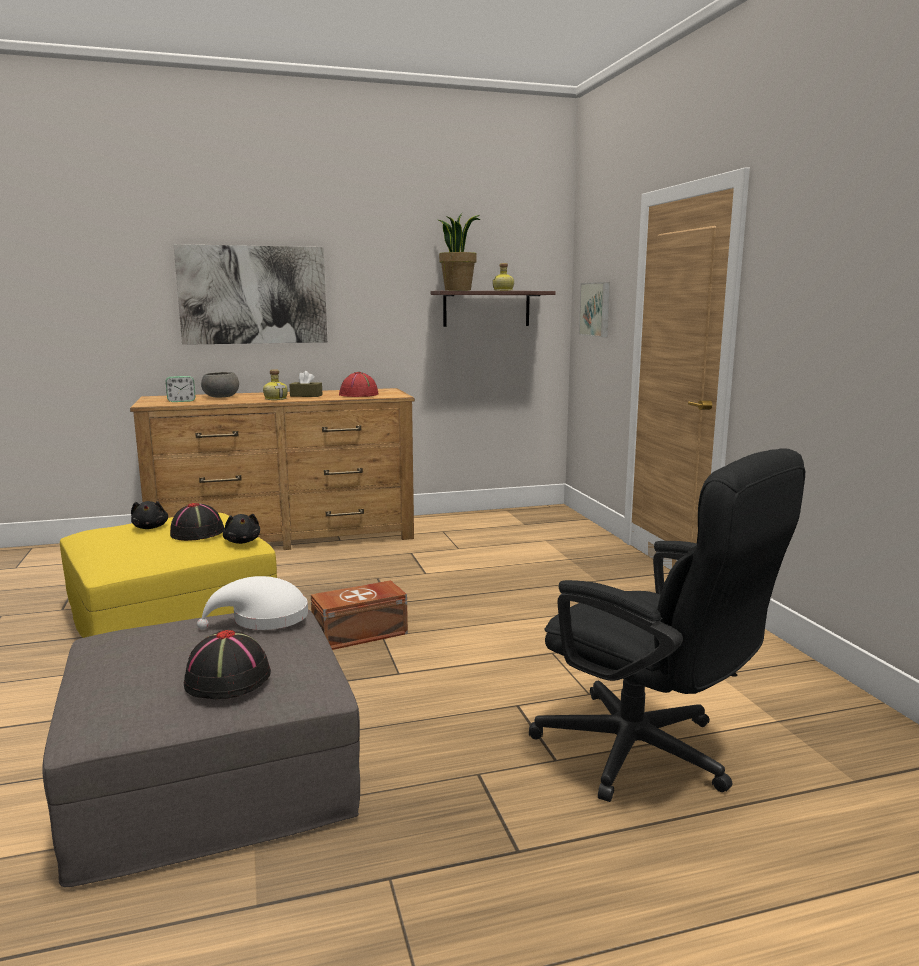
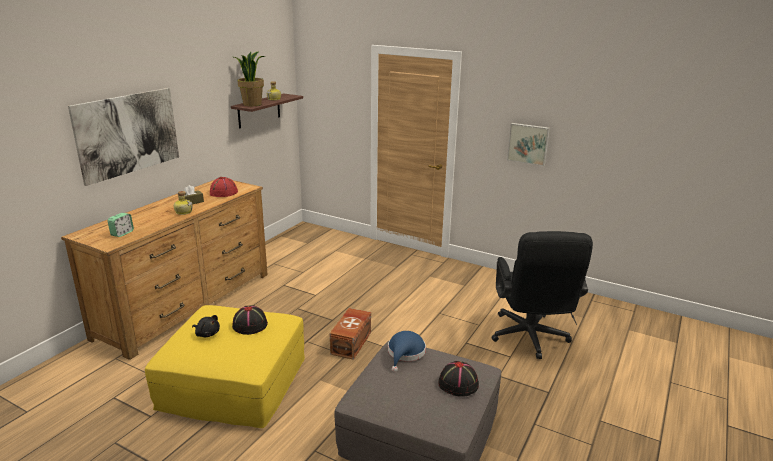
camera: 45 degrees left, 10 degrees up
white hat [197,576,308,630] -> blue hat [388,331,426,372]
grey bowl [201,372,239,397] -> none
black plush toy [223,514,260,544] -> none
black office chair [529,449,805,802] -> black office chair turned 90 degrees clockwise [492,231,593,359]
picture [579,282,610,337] -> picture moved to [507,123,550,166]

